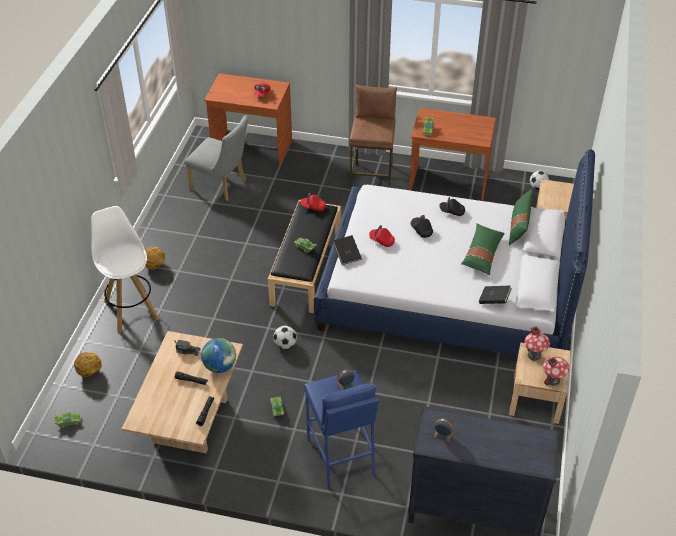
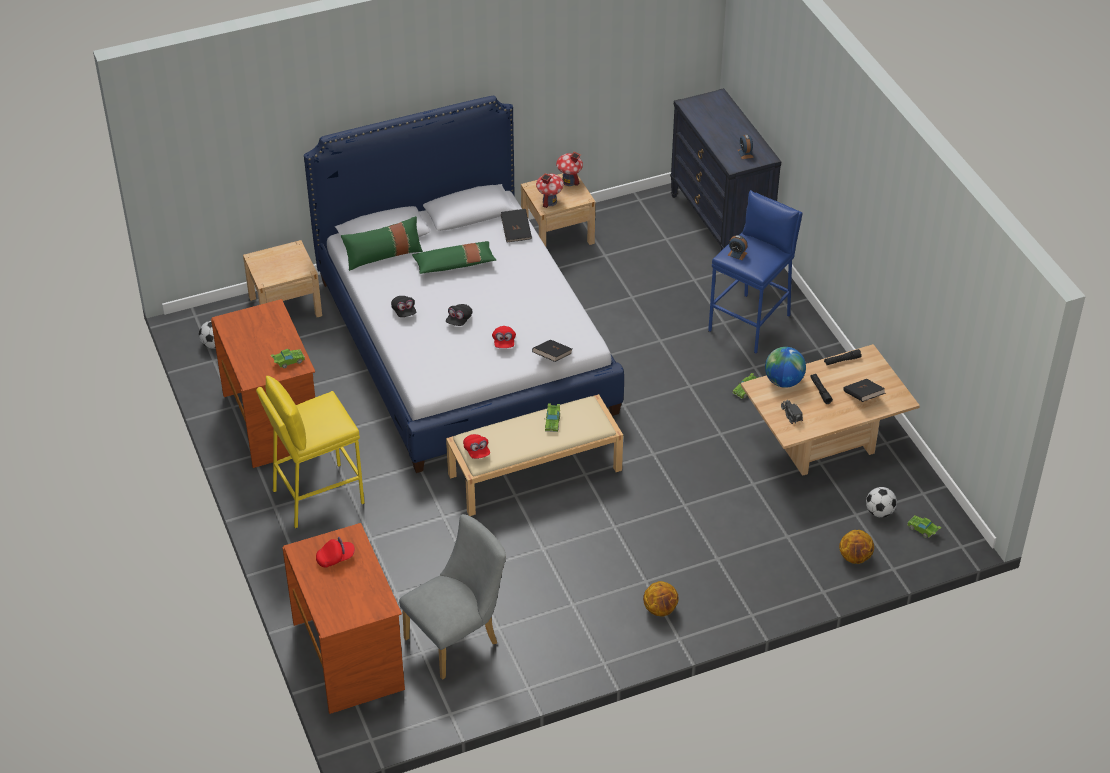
camera: 125 degrees left, 0 degrees up
white stool [91,206,159,333] -> none
grey chair [185,115,248,201] -> grey chair turned 60 degrees clockwise [399,514,506,680]
black bench [268,200,341,313] -> beige bench [446,394,623,516]
football [273,326,297,349] -> football moved to [866,487,897,518]
brown stool [350,85,397,191] -> yellow stool [256,376,365,528]
none -> black book [843,379,886,402]

